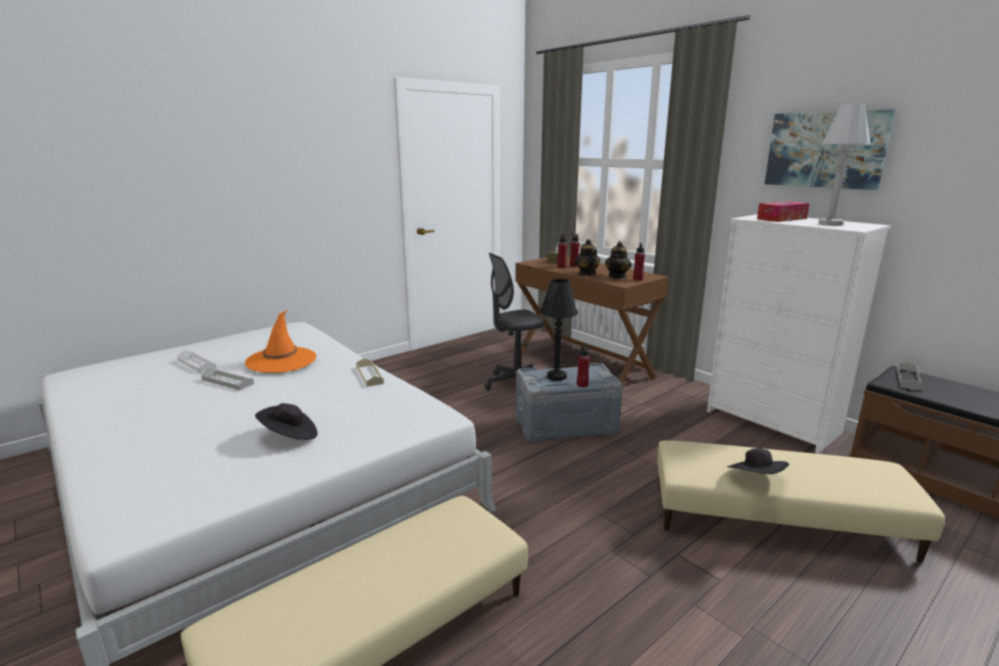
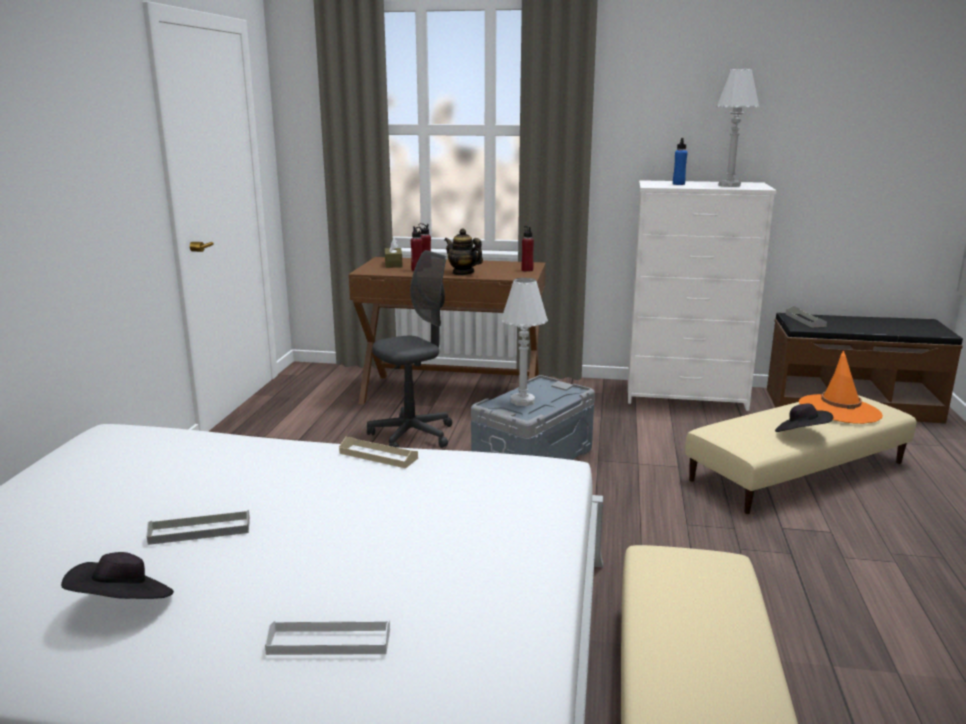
camera: 40 degrees left, 0 degrees up
white tray [177,351,216,373] -> white tray moved to [265,620,390,655]
orange hat [245,310,316,373] -> orange hat moved to [799,350,883,424]
black hat [255,403,317,440] -> black hat moved to [61,552,174,599]
grey office chair [484,253,544,390] -> grey office chair turned 150 degrees counterclockwise [367,250,452,448]
black table lamp [540,279,578,381] -> white table lamp [501,278,548,406]
red bottle [577,345,591,387] -> none
teapot [605,241,632,279] -> none
tissue box [757,201,810,222] -> blue bottle [673,138,688,185]
picture [765,109,895,190] -> none

